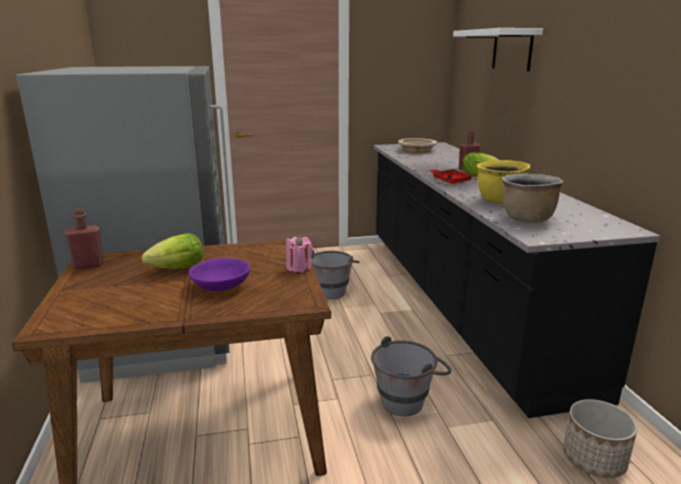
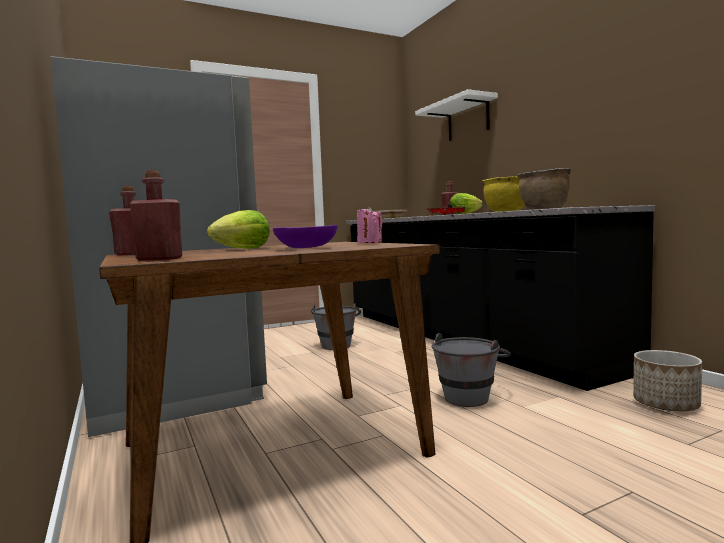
camera: 15 degrees left, 15 degrees down
none -> red bottle [130,170,182,261]

